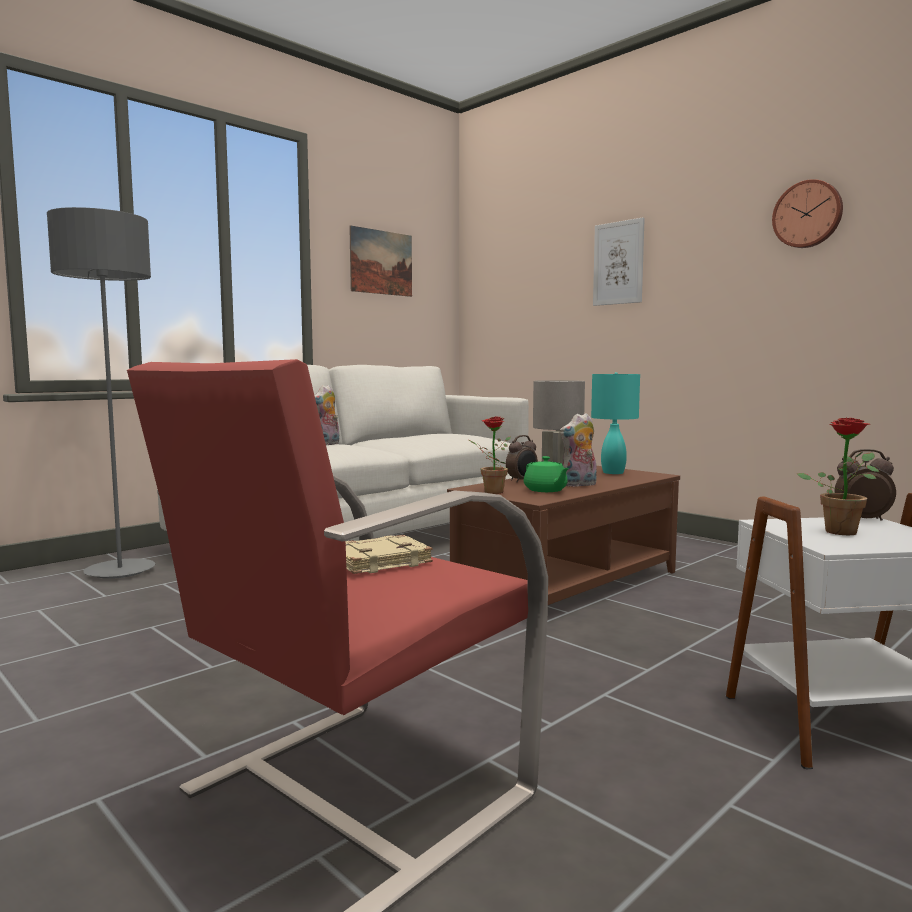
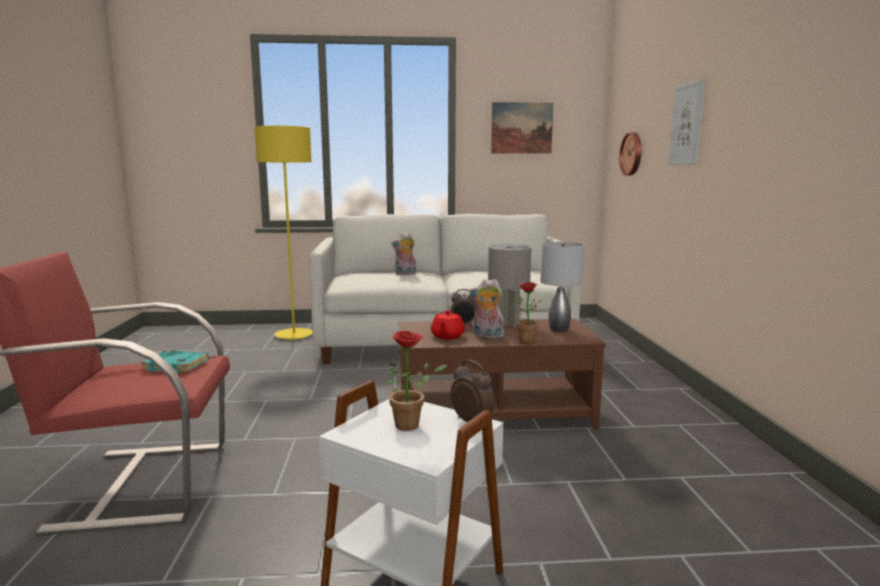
camera: 40 degrees right, 5 degrees up
grey floor lamp [47,207,155,579] -> yellow floor lamp [254,126,313,340]
beige book [346,535,433,574] -> turquoise book [141,351,209,373]
potted plant [469,416,511,494] -> potted plant moved to [516,282,543,343]
green teapot [524,456,569,492] -> red teapot [431,310,465,339]
turquoise table lamp [591,372,640,474] -> grey table lamp [540,242,584,332]
wall clock [772,179,843,248] -> wall clock moved to [619,132,642,176]

